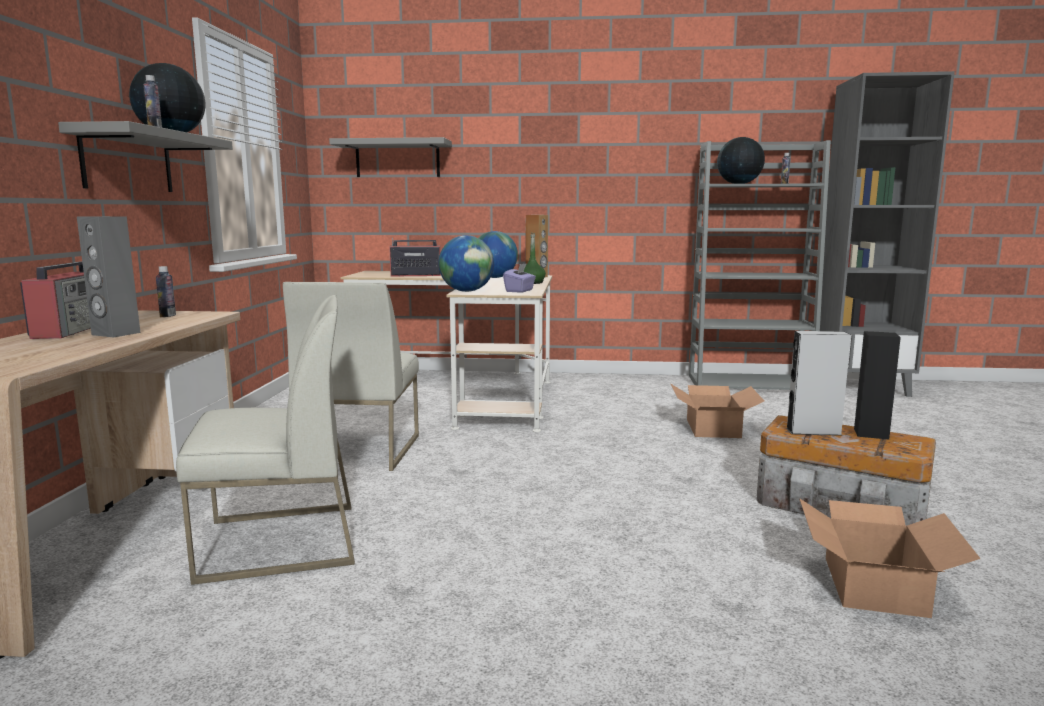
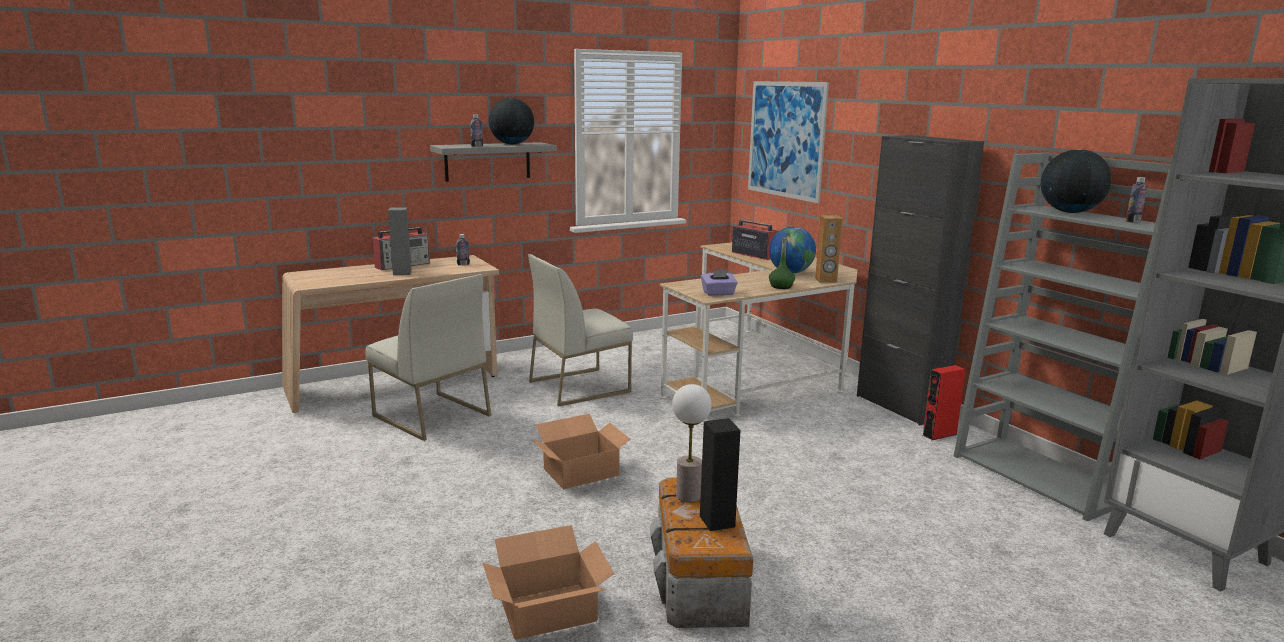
camera: 55 degrees right, 5 degrees up
grey shelf [329,137,452,177] -> picture [748,81,829,203]
globe [438,235,494,292] -> none
cardboard box [671,384,764,438] -> cardboard box moved to [532,414,630,489]
grey speaker [786,331,851,436] -> table lamp [672,384,712,502]
none -> black cabinet [857,135,984,425]
none -> red speaker [923,365,966,440]

